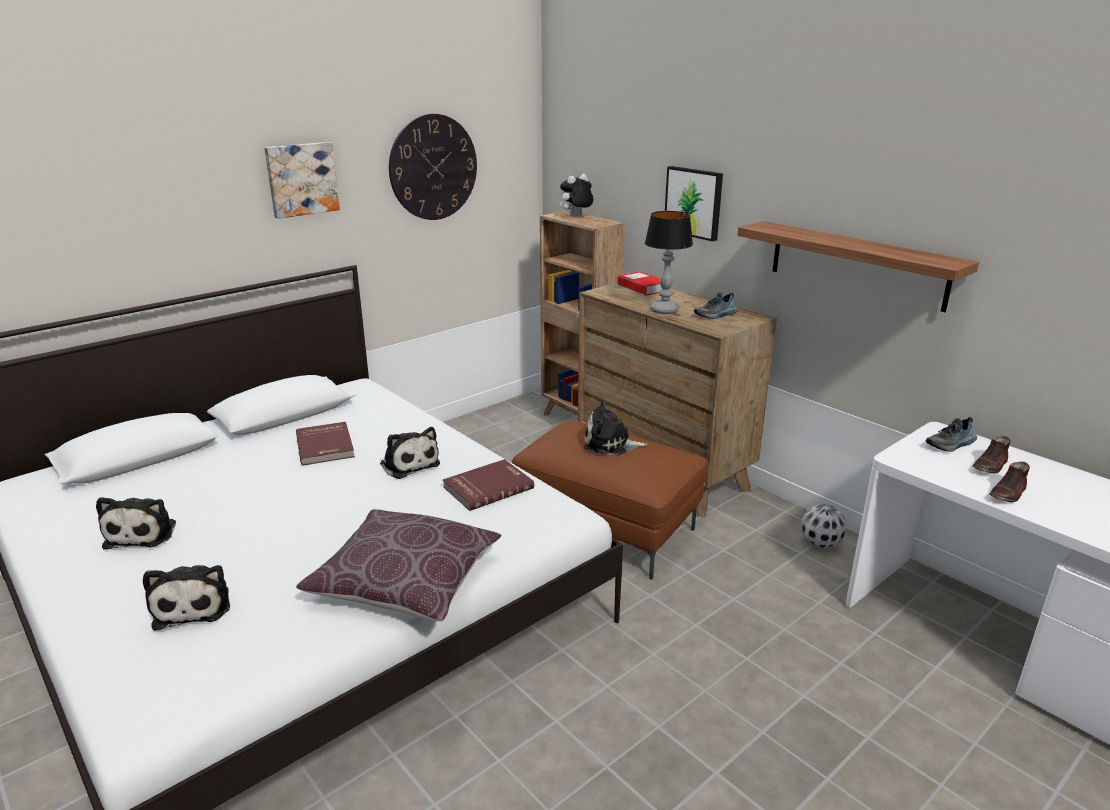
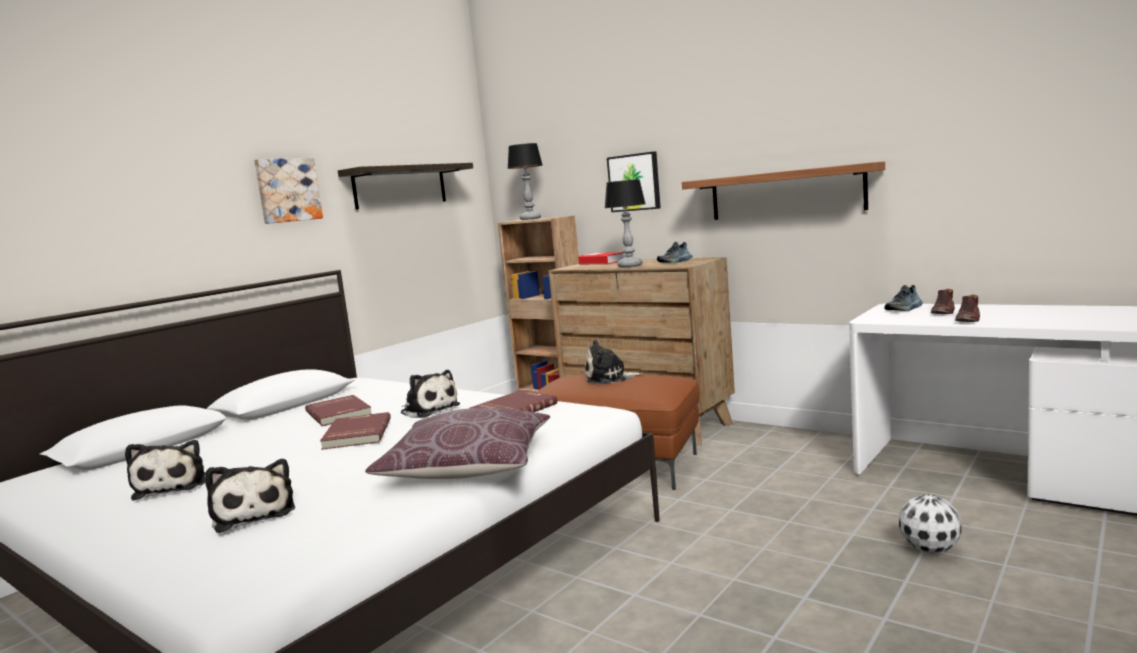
camera: 10 degrees left, 15 degrees down
wall clock [389,114,477,220] -> shelf [338,163,473,209]
plush toy [560,174,593,217] -> table lamp [507,143,542,220]
football [801,504,847,548] -> football moved to [899,494,961,553]
none -> red book [320,412,391,450]

